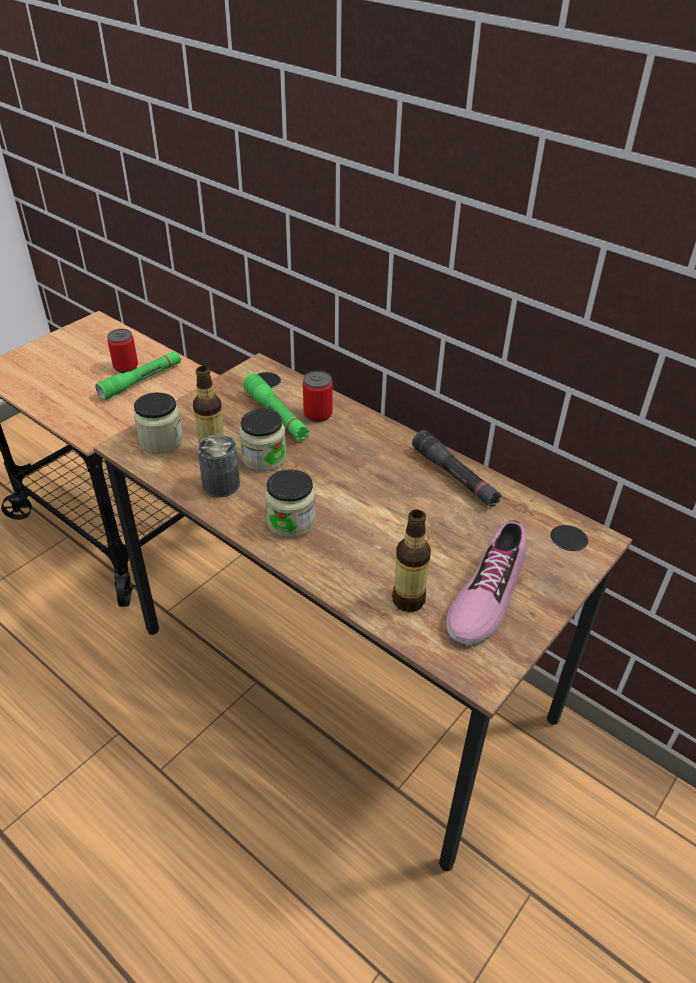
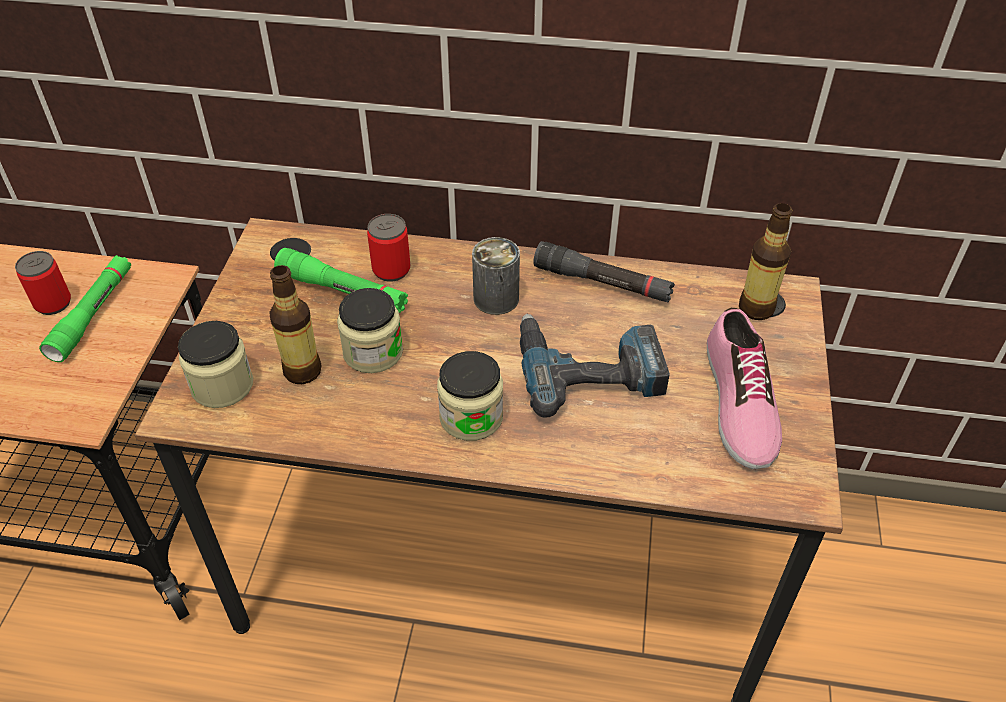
camera: 30 degrees left, 5 degrees up
can [197,434,240,497] -> can moved to [472,237,520,315]
bottle [392,510,431,612] -> bottle moved to [739,203,793,320]
none -> power drill [520,314,670,418]

